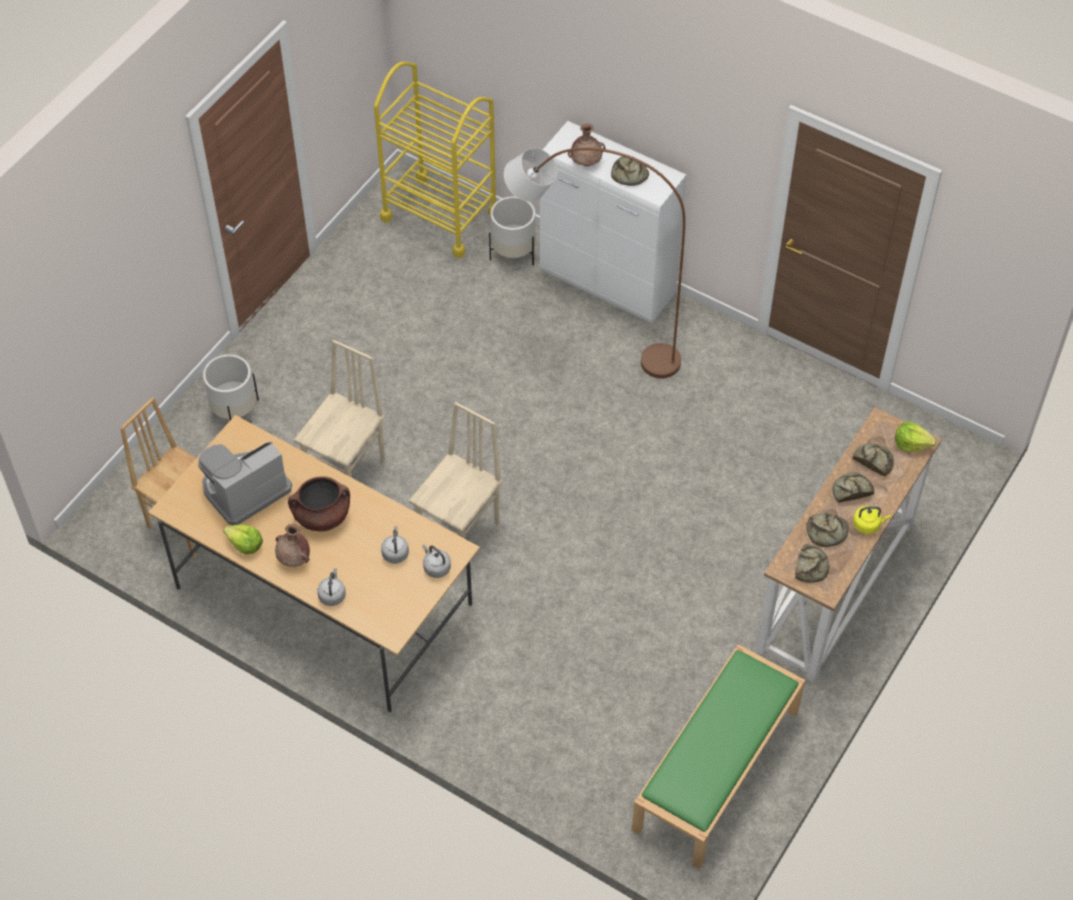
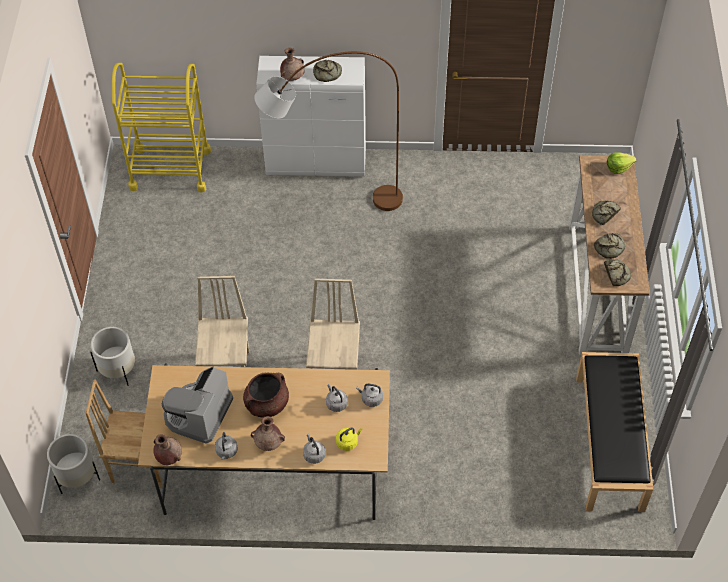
camera: 30 degrees left, 0 degrees up
lettuce [223,525,263,554] -> grey kettle [215,432,238,460]
white planter [489,196,536,265] -> white planter moved to [47,434,100,494]
green bench [632,644,805,869] -> black bench [576,352,653,512]
bread [852,443,894,476] -> none
yellow kettle [853,506,891,534] -> yellow kettle moved to [336,427,363,451]
none -> brown vase [153,434,182,465]

